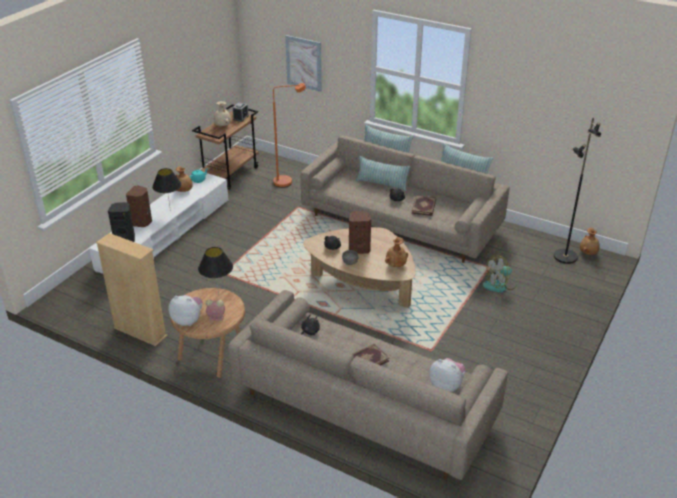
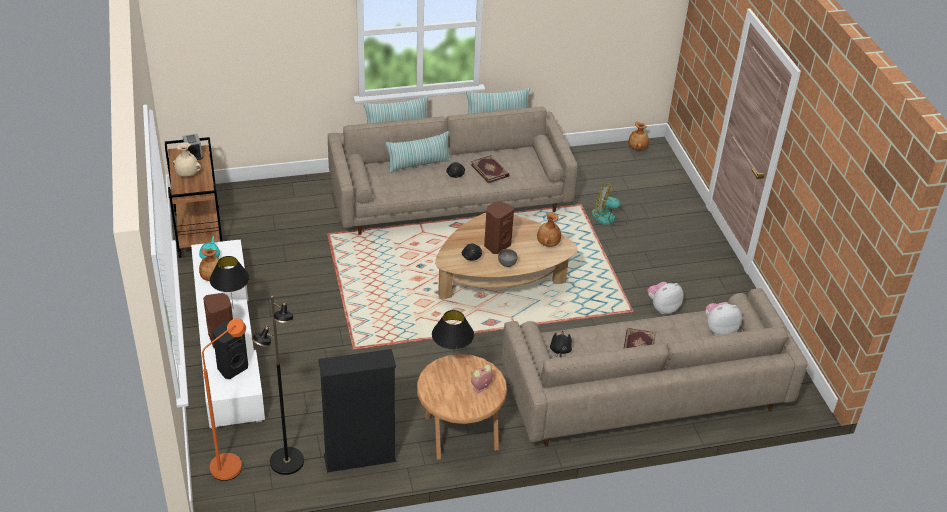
camera: 45 degrees left, 5 degrees up
beige bookcase [96,233,167,346] -> black bookcase [318,349,396,472]
plush toy [169,295,202,326] -> plush toy moved to [647,282,684,314]
orange floor lamp [273,83,306,187] -> orange floor lamp moved to [202,318,246,481]
picture [285,35,322,92] -> none
fan [483,255,517,293] -> fan turned 75 degrees clockwise [592,182,628,226]
black floor lamp [554,118,601,264] -> black floor lamp moved to [252,296,304,475]

